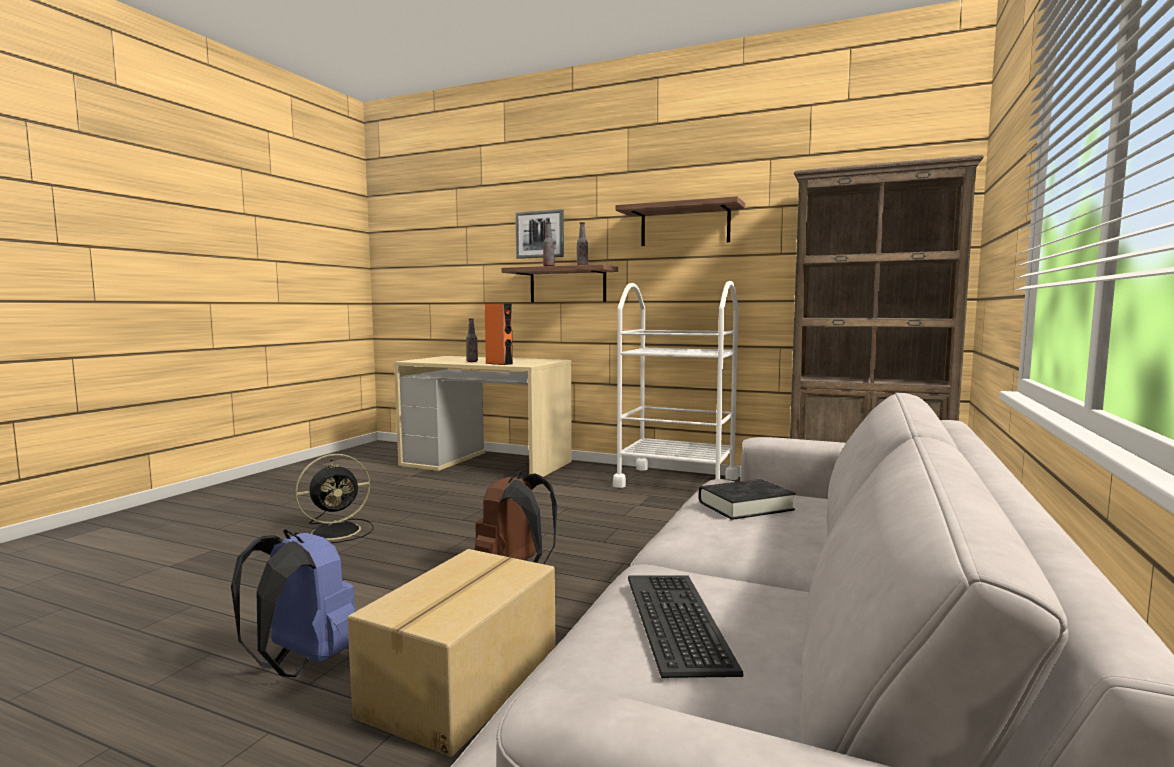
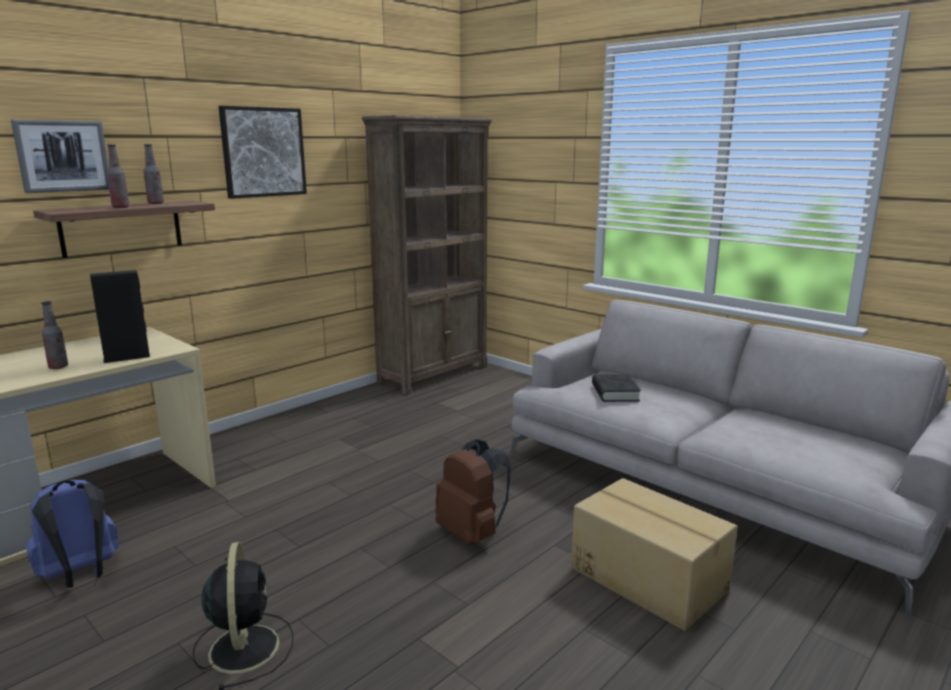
camera: 70 degrees left, 10 degrees up
blue backpack [231,529,355,677] -> blue backpack moved to [26,479,119,588]
orange speaker [485,303,513,365] -> black speaker [90,270,150,363]
white cart [613,281,738,488] -> none
shelf [615,196,745,246] -> picture [219,106,307,199]
keyboard [628,576,743,678] -> none

